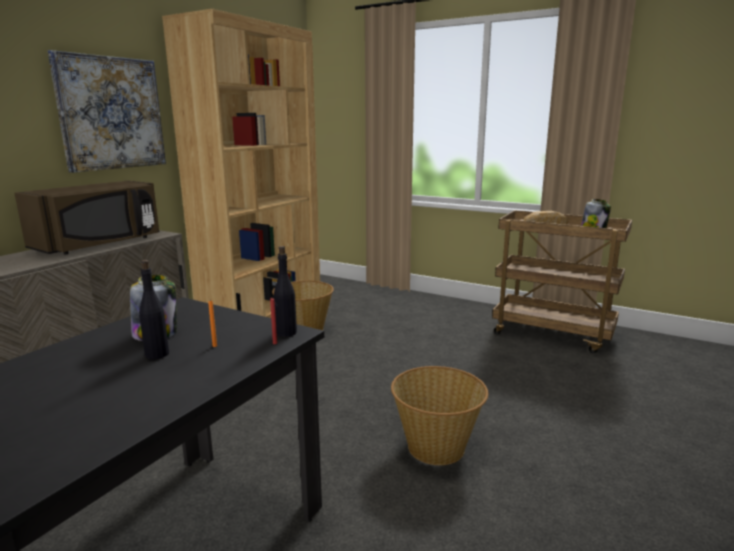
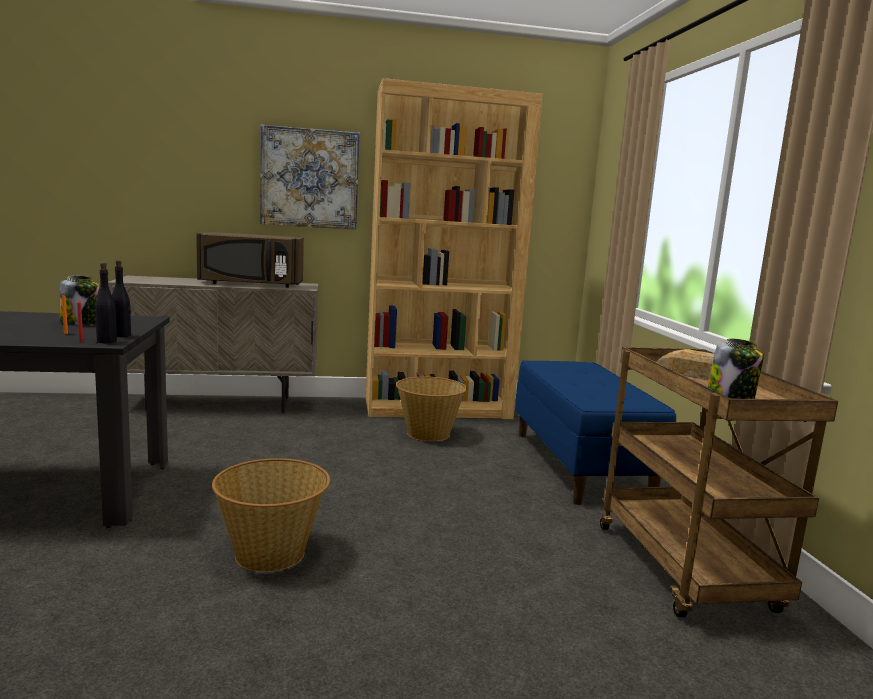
camera: 50 degrees right, 5 degrees down
black bottle [139,260,169,359] -> black bottle moved to [112,260,131,337]
none -> blue bench [515,360,676,505]

